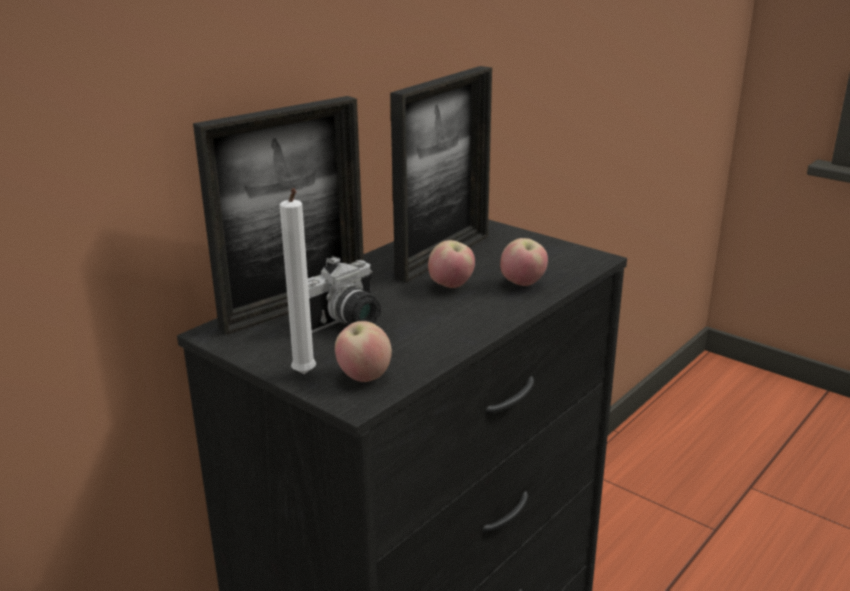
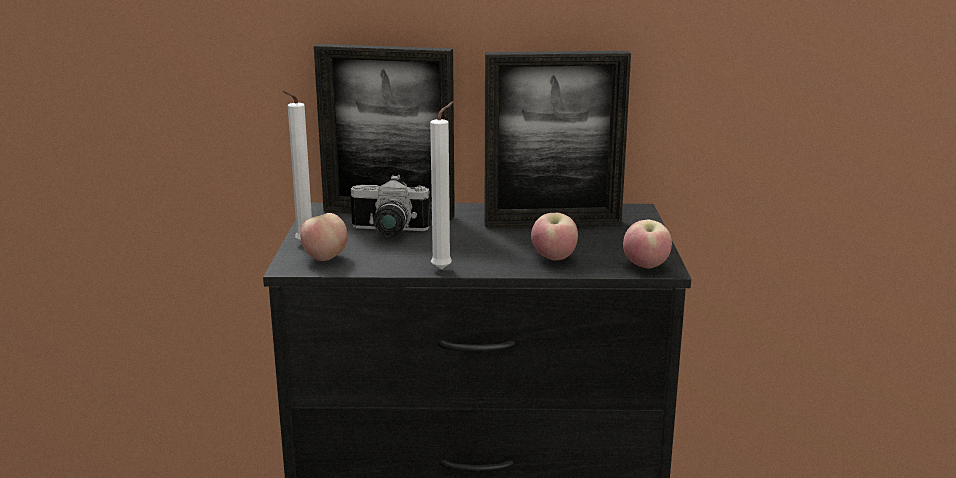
camera: 50 degrees right, 5 degrees down
apple [428,240,475,288] -> apple moved to [623,220,672,269]
none -> white candle [430,101,454,270]

